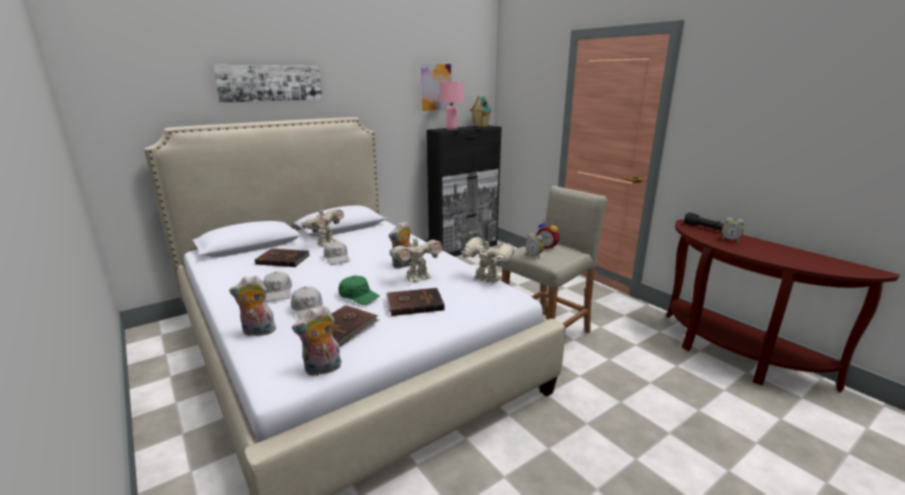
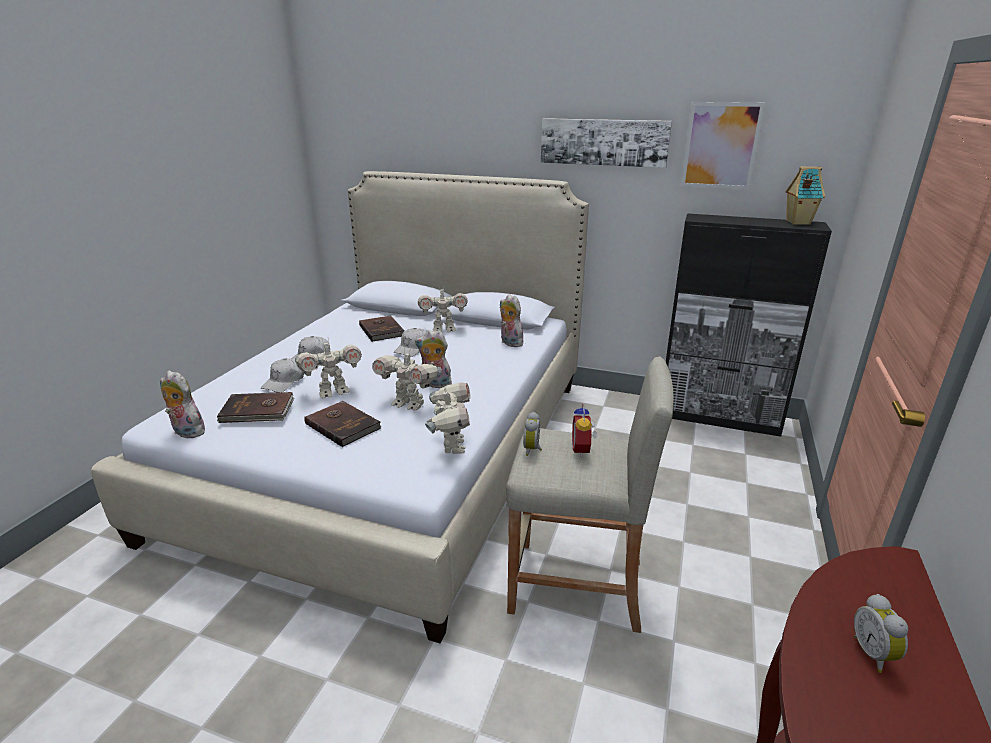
camera: 55 degrees right, 5 degrees up
picture [213,65,322,103] -> picture moved to [541,118,672,168]
plush toy [229,275,276,336] -> plush toy moved to [500,294,523,347]
green cap [338,276,380,305] -> toy robot [295,340,362,398]
pink table lamp [438,82,465,130] -> none
black flashlight [684,212,724,231] -> none

